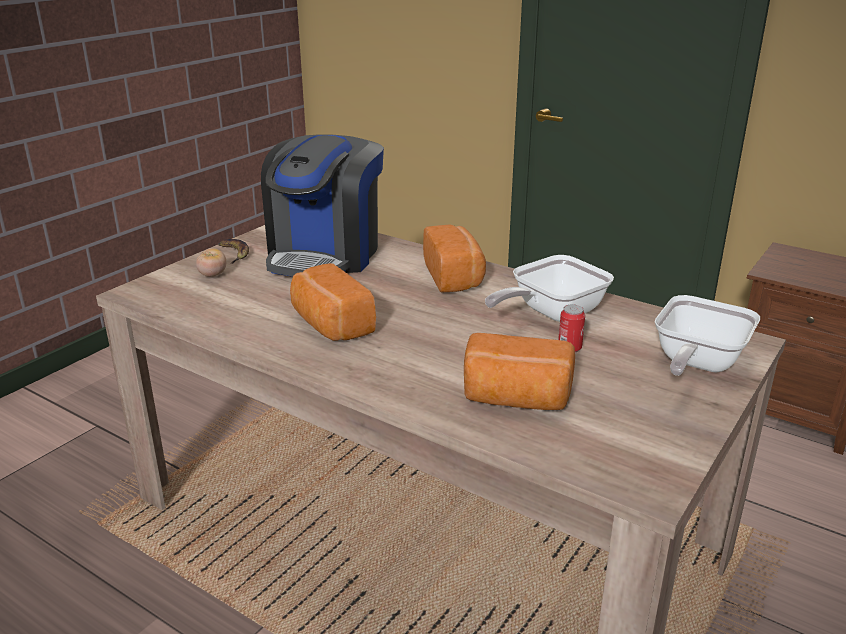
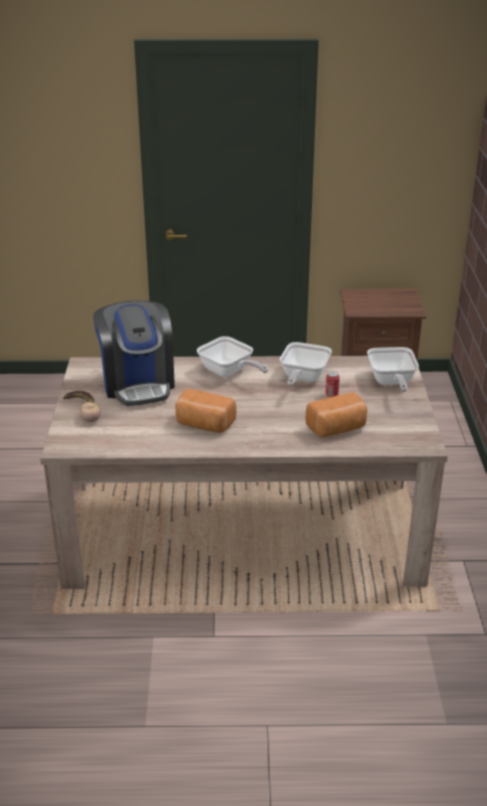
camera: 35 degrees left, 5 degrees up
bread [423,224,486,292] -> frying pan [197,336,268,377]

